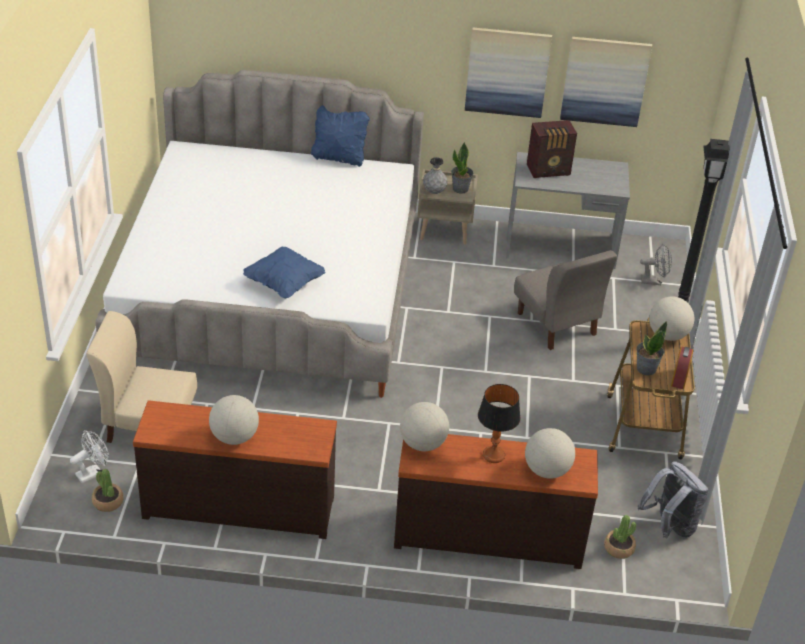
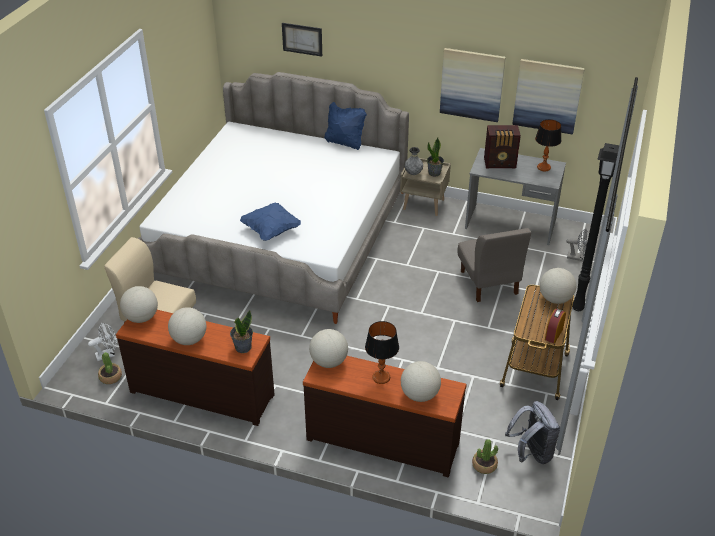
camera: 15 degrees right, 0 degrees up
potted plant [636,321,667,376] -> potted plant moved to [230,310,253,353]
none -> globe [120,286,158,323]
none -> picture [282,23,322,57]
none -> table lamp [535,119,561,171]

